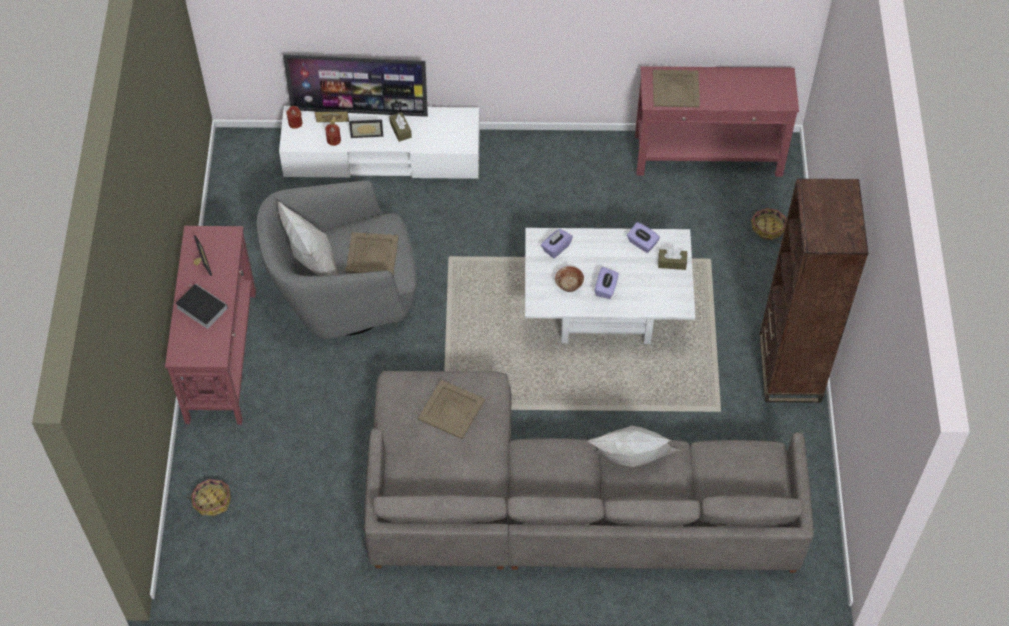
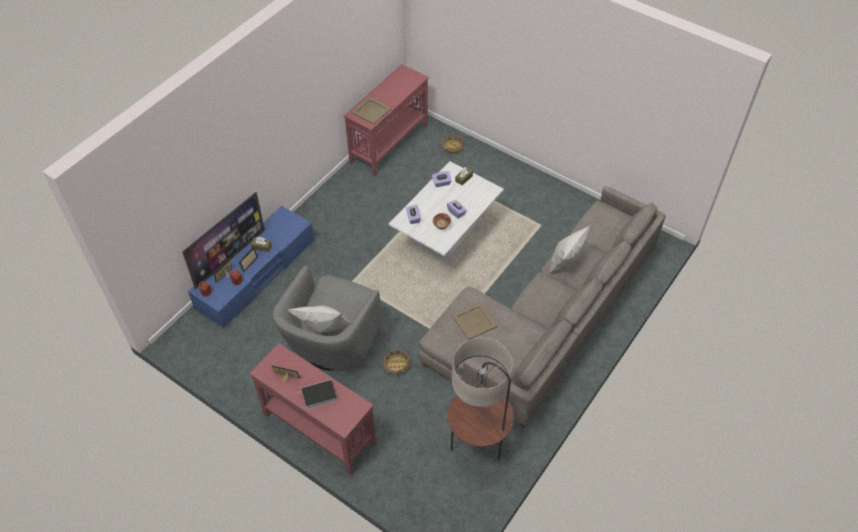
camera: 55 degrees left, 5 degrees down
basket [187,479,231,516] -> basket moved to [383,349,411,375]
white tv stand [279,106,480,179] -> blue tv stand [188,206,314,328]
beige tray [346,232,399,274] -> none
brown bookcase [759,179,868,403] -> none
none -> floor lamp [447,338,514,461]

